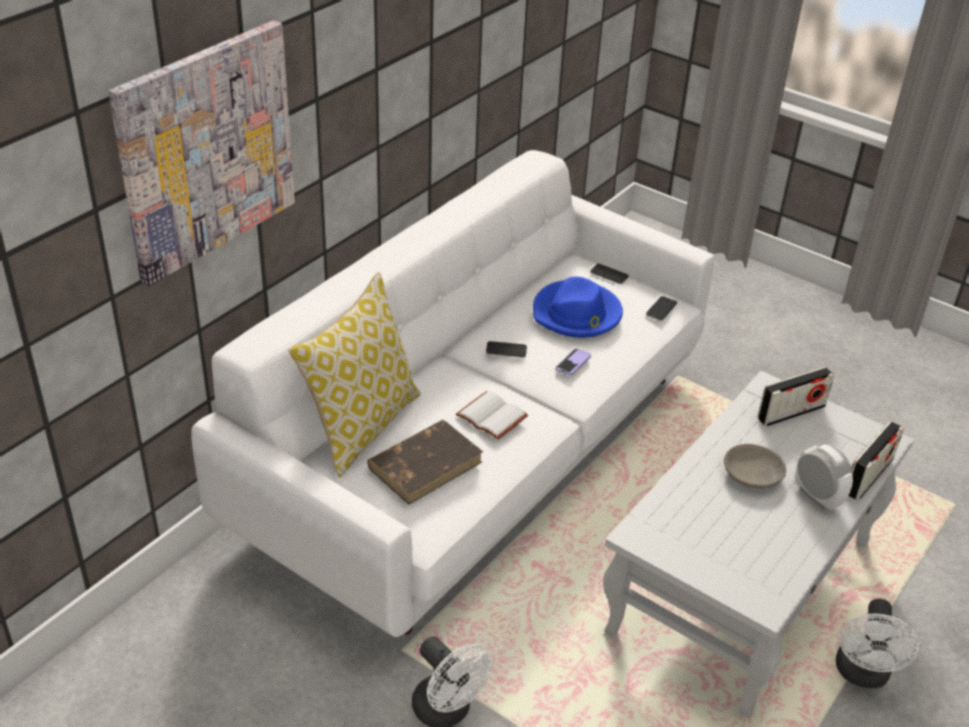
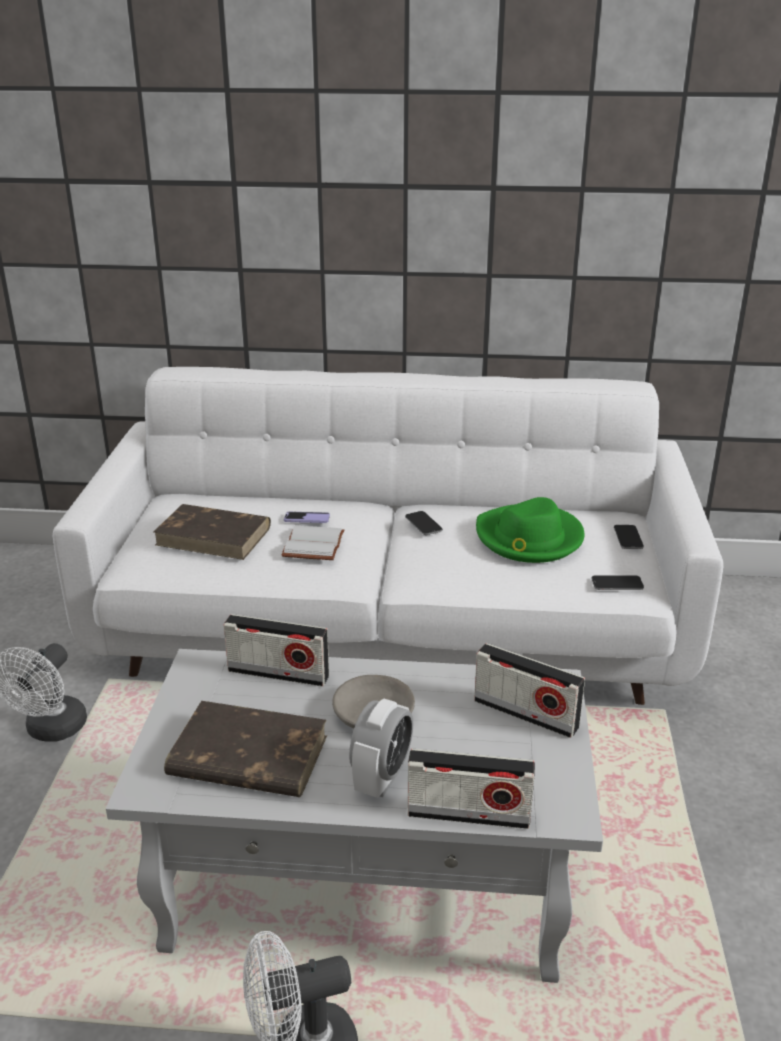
camera: 60 degrees right, 10 degrees down
picture [108,20,295,286] -> none
pillow [289,272,421,477] -> none
blue hat [533,277,623,338] -> green hat [476,497,584,563]
phone [555,349,591,375] -> phone moved to [284,512,330,523]
none -> brown book [164,701,327,797]
none -> radio [224,614,329,687]

